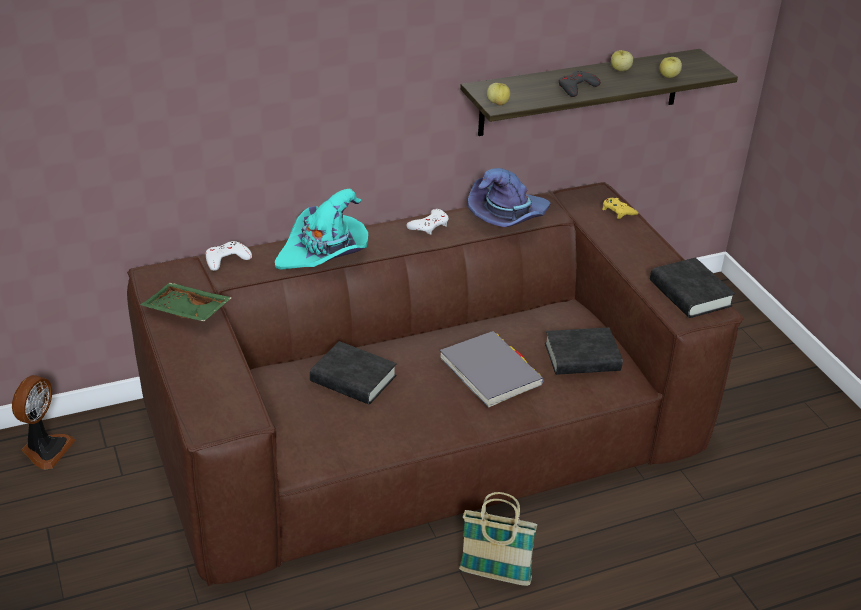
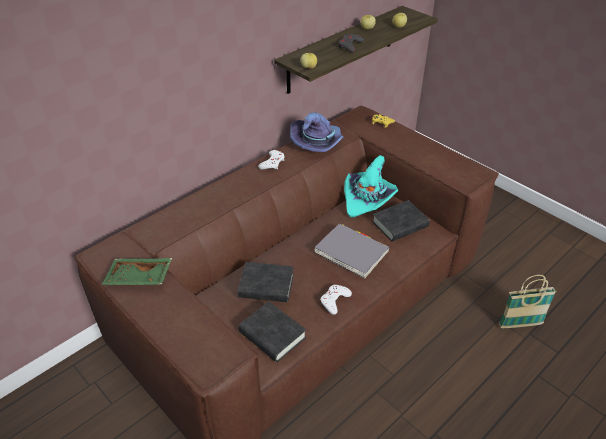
camera: 20 degrees left, 5 degrees up
fan [12,375,75,470] -> none
white game controller [206,241,252,271] -> white game controller moved to [321,285,352,315]
turquoise hat [275,189,368,270] -> turquoise hat moved to [344,155,398,217]
basket [459,492,537,586] -> basket moved to [499,275,556,328]
black book [650,258,735,318] -> black book moved to [238,301,306,362]

